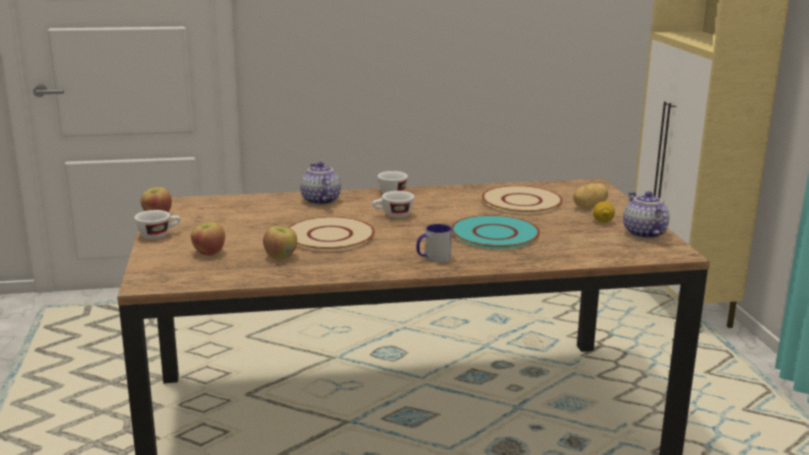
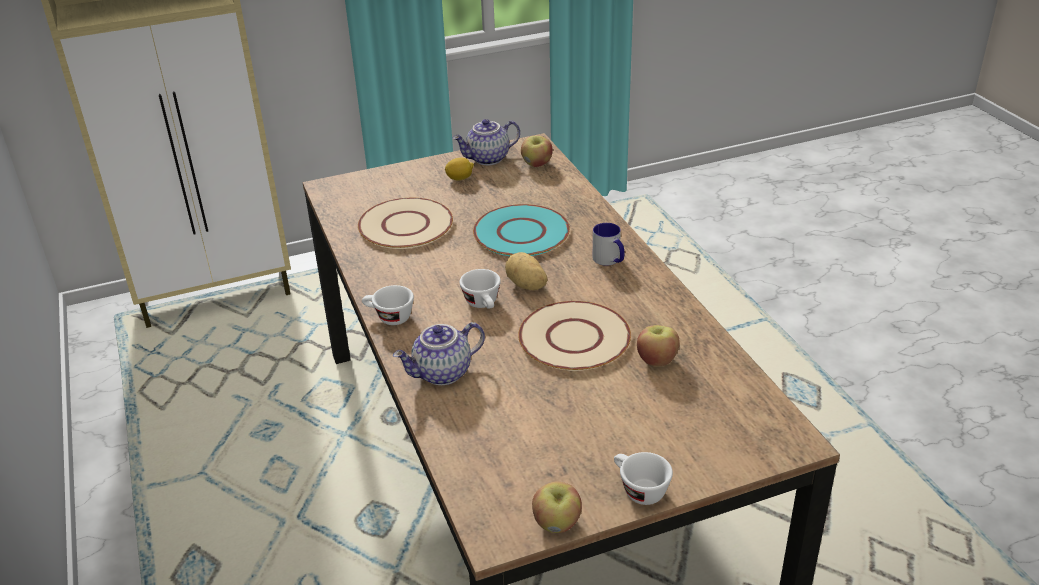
camera: 100 degrees left, 15 degrees up
apple [191,222,225,256] -> apple moved to [521,136,553,167]
potato [573,183,608,209] -> potato moved to [505,252,547,290]

